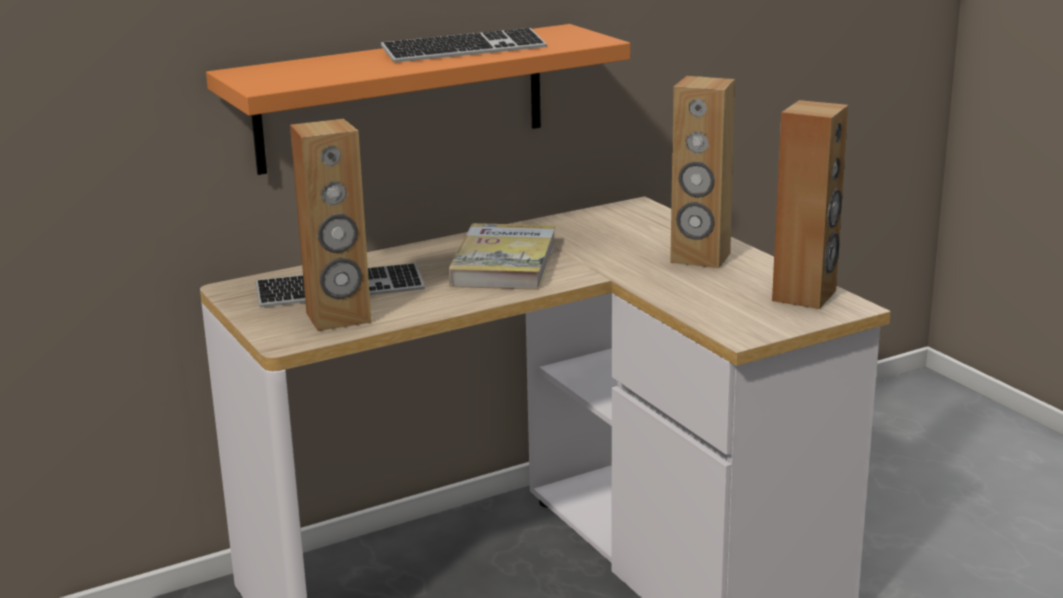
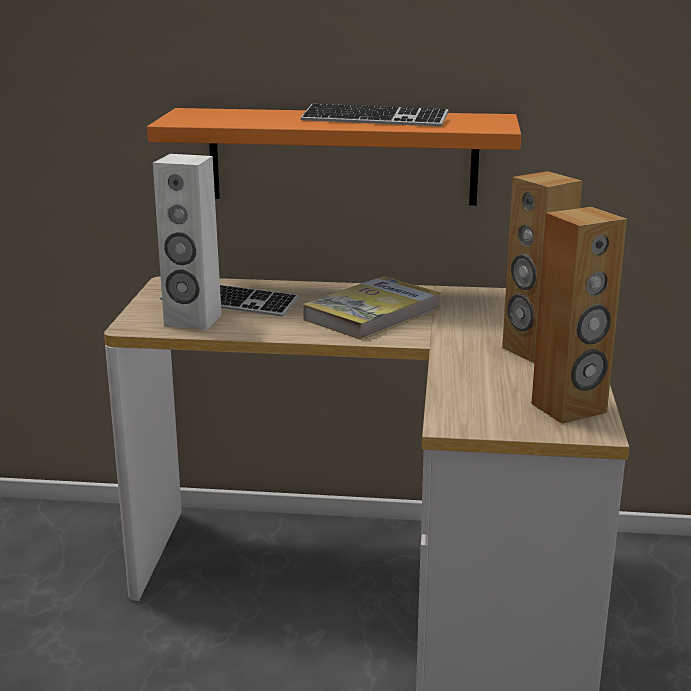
camera: 35 degrees right, 0 degrees up
brown speaker [290,119,372,331] -> white speaker [153,154,222,330]

